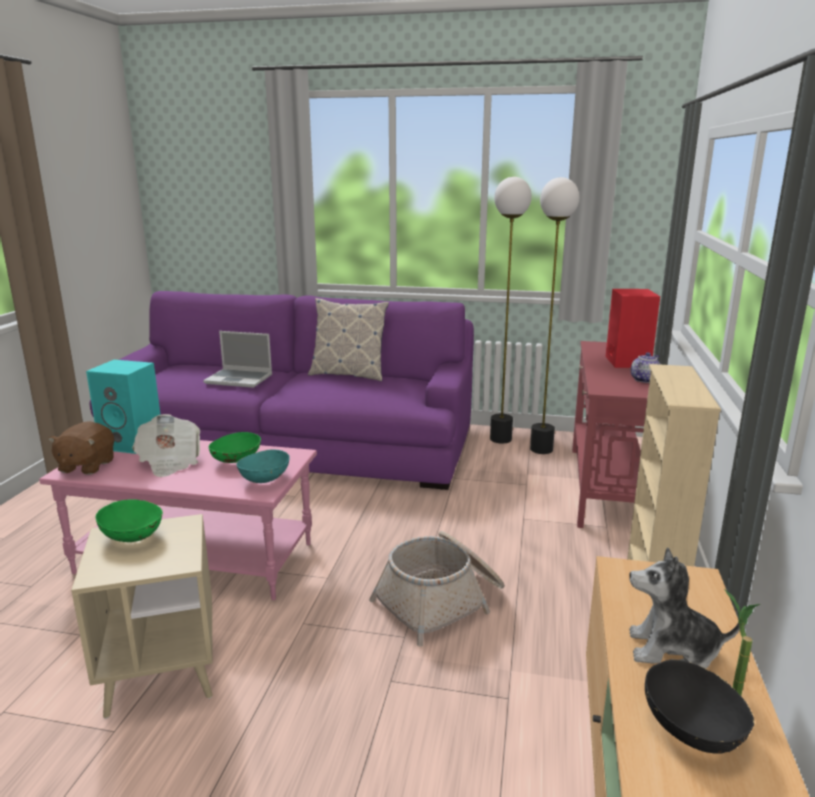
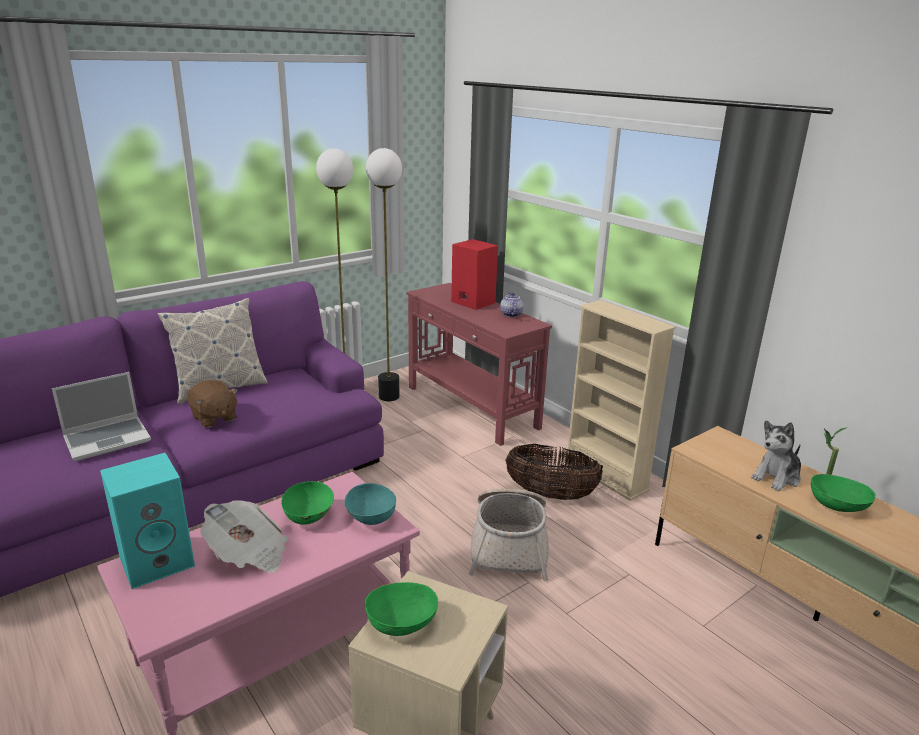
camera: 50 degrees left, 5 degrees up
brown plush toy [48,421,114,475] -> brown plush toy moved to [188,380,238,428]
black bowl [645,660,754,754] -> green bowl [811,474,876,512]
none -> basket [505,444,602,500]

